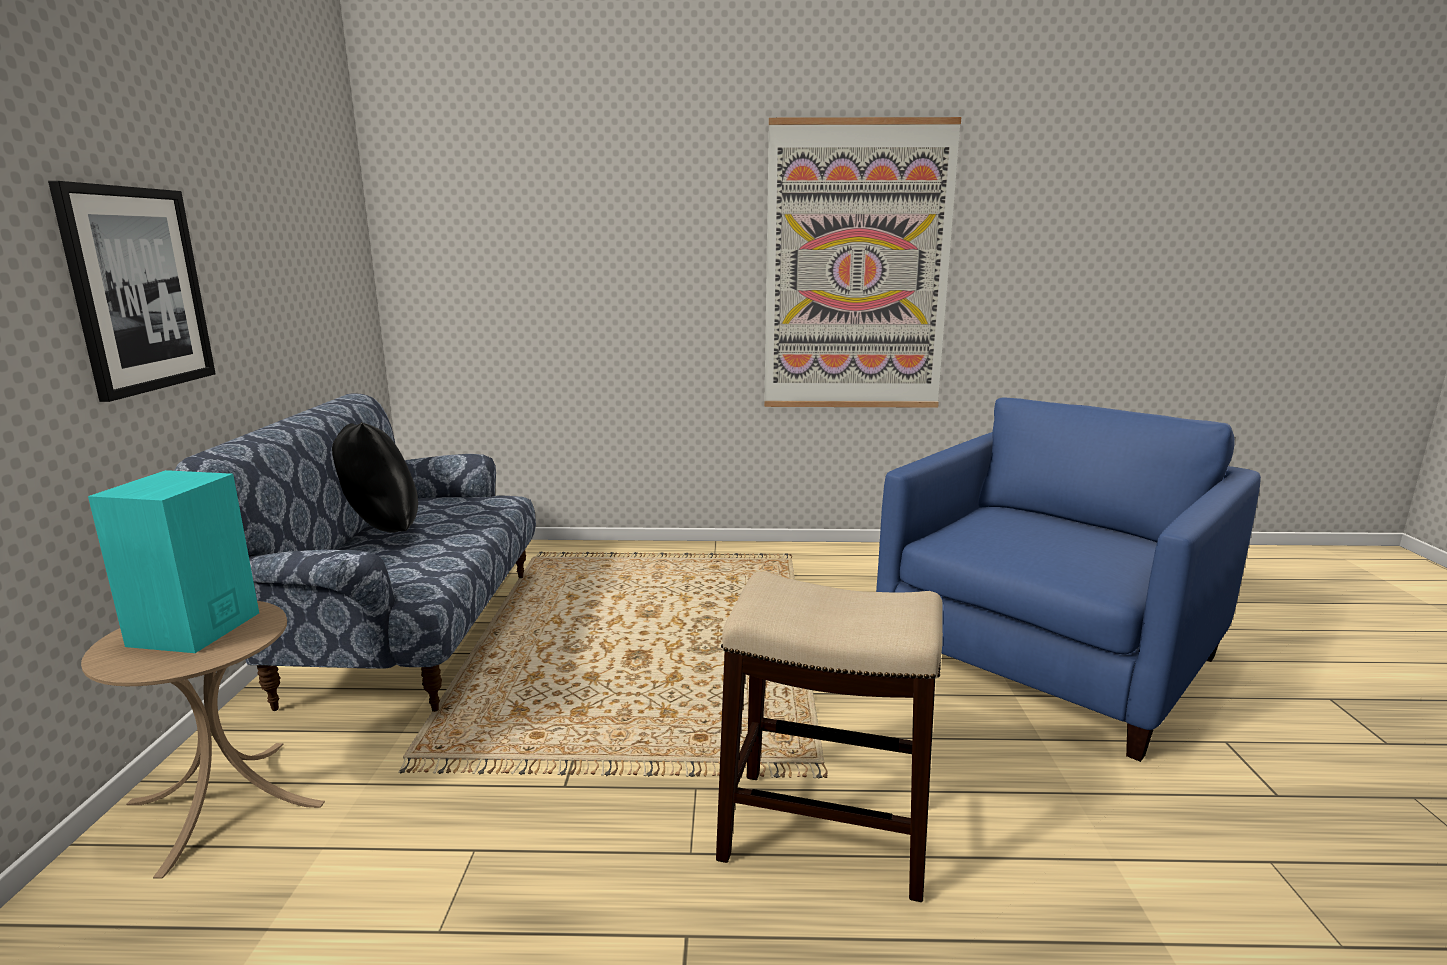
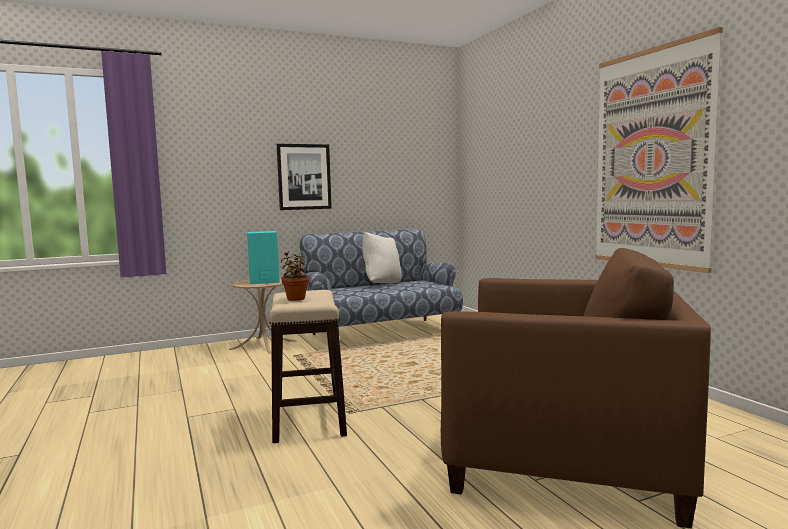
camera: 65 degrees right, 10 degrees down
black pillow [332,422,418,533] -> white pillow [363,232,401,283]
blue armchair [876,397,1261,762] -> brown armchair [441,248,711,529]
none -> potted plant [281,252,309,301]

